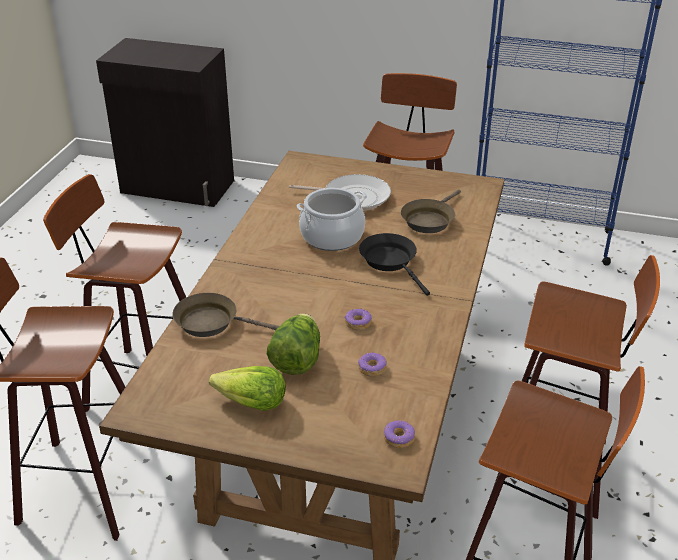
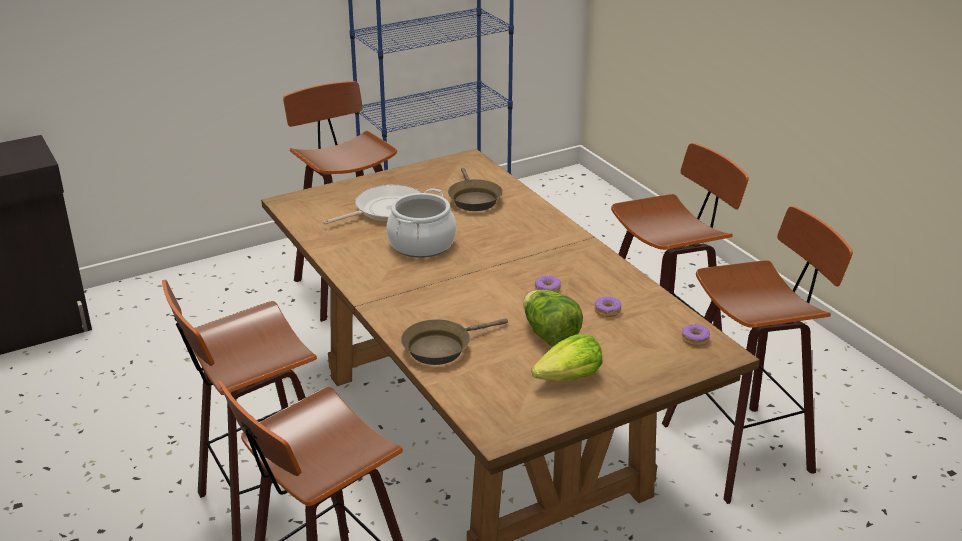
camera: 45 degrees left, 5 degrees down
black frying pan [359,233,430,296] -> none

